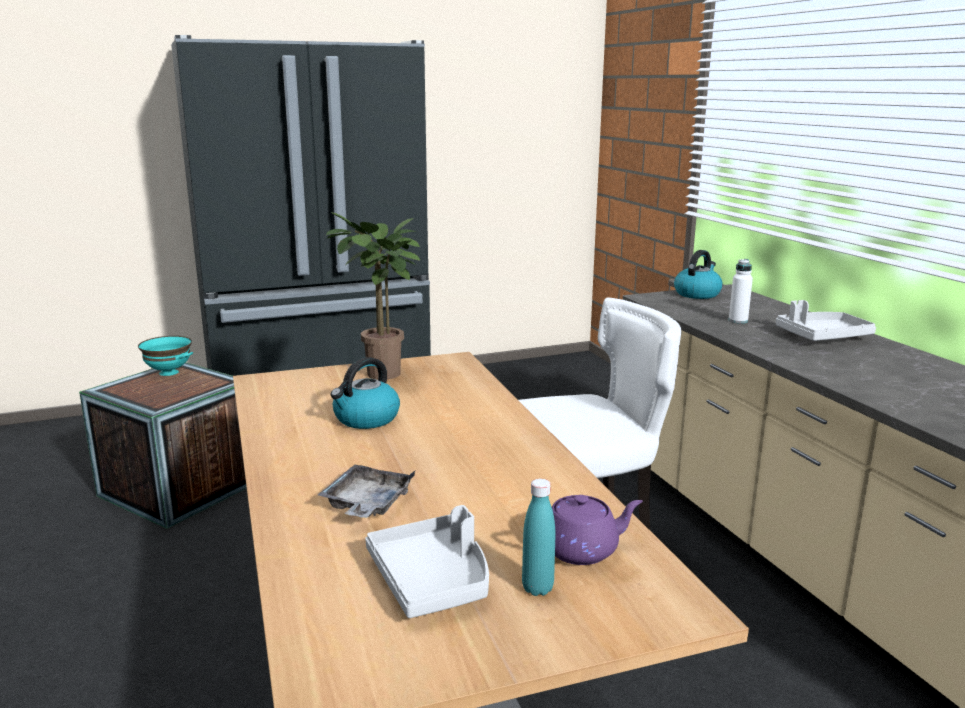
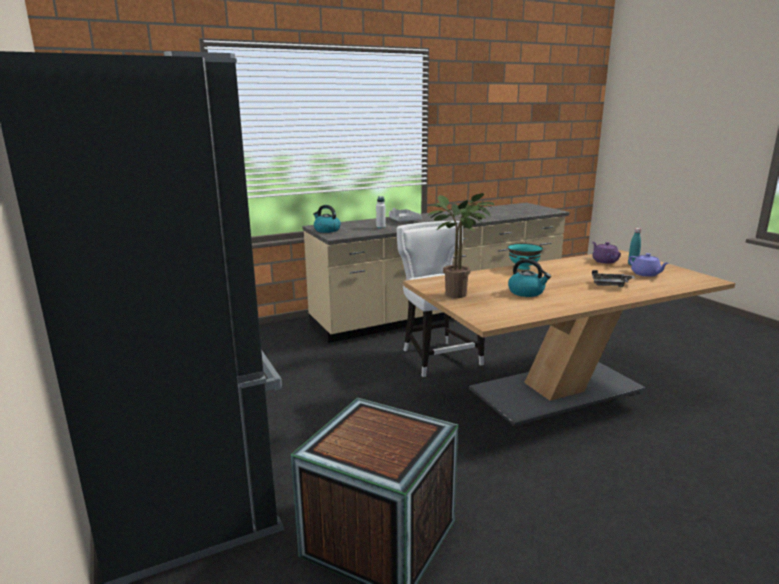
camera: 95 degrees left, 0 degrees up
turquoise bowl [138,336,193,376] -> turquoise bowl moved to [508,243,543,270]
grey tray [365,505,489,618] -> purple teapot [629,253,669,277]

